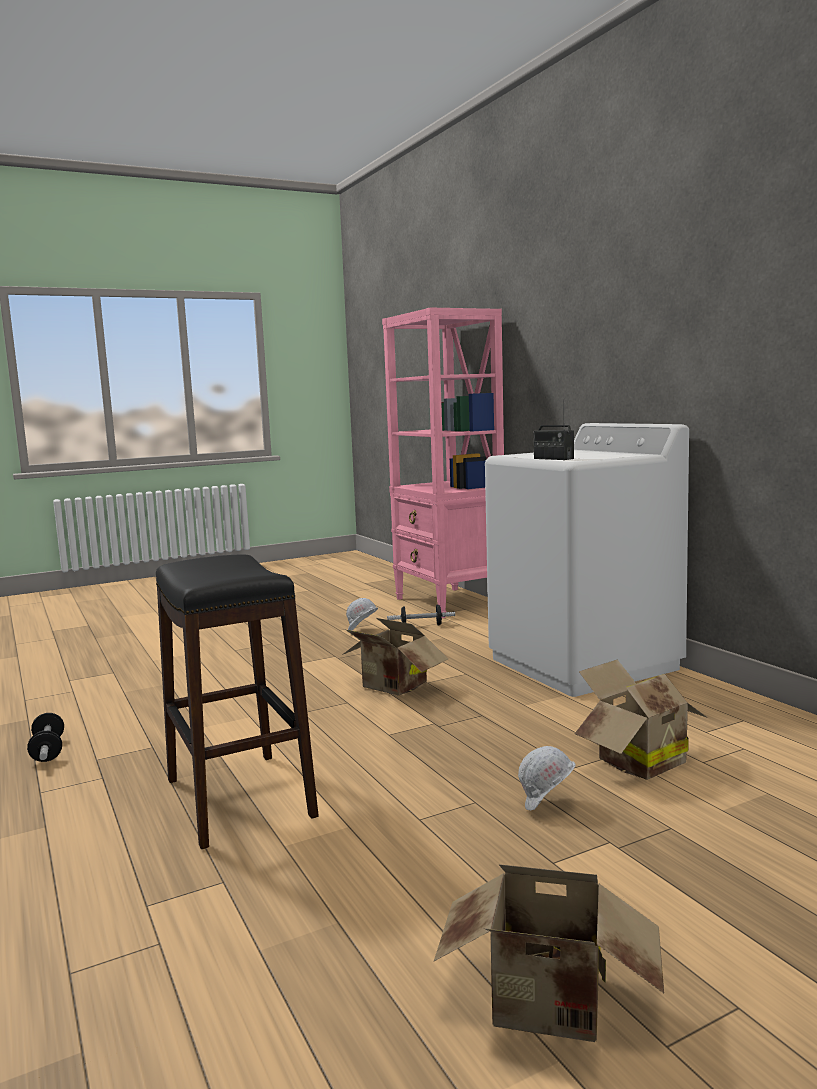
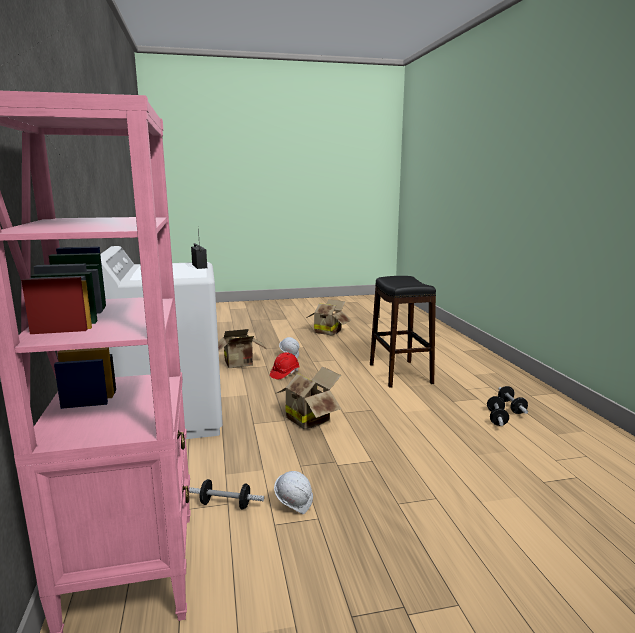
camera: 165 degrees left, 5 degrees up
none -> red hard hat [270,352,300,379]
none -> dumbbell [487,396,509,426]

